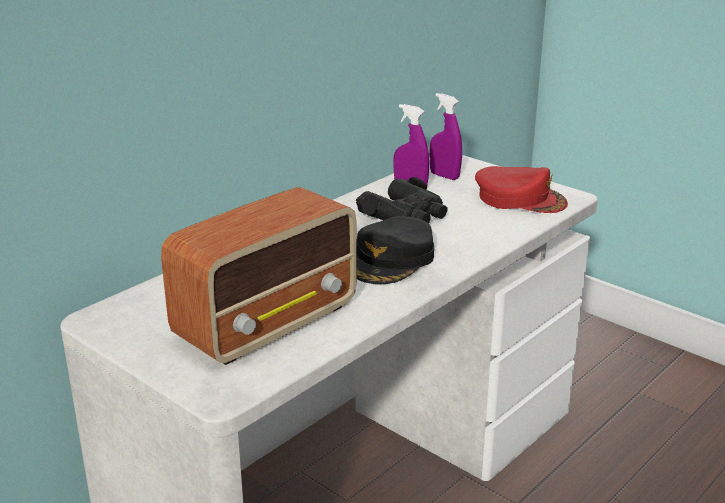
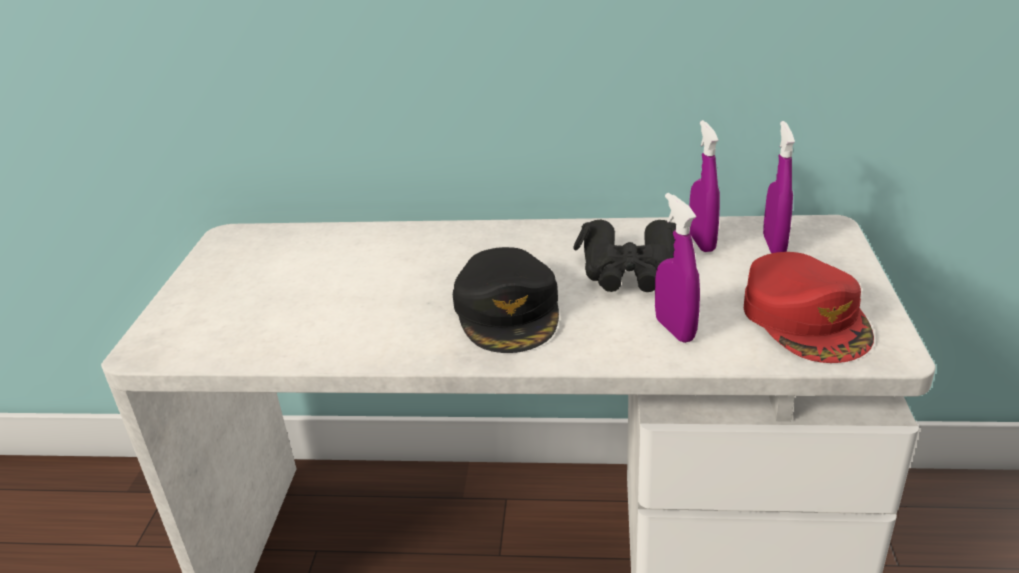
camera: 55 degrees right, 5 degrees up
radio [161,187,357,365] -> none
black cap [357,216,434,284] -> black cap turned 90 degrees counterclockwise [453,247,559,353]
none -> purple spray bottle [655,193,700,343]

